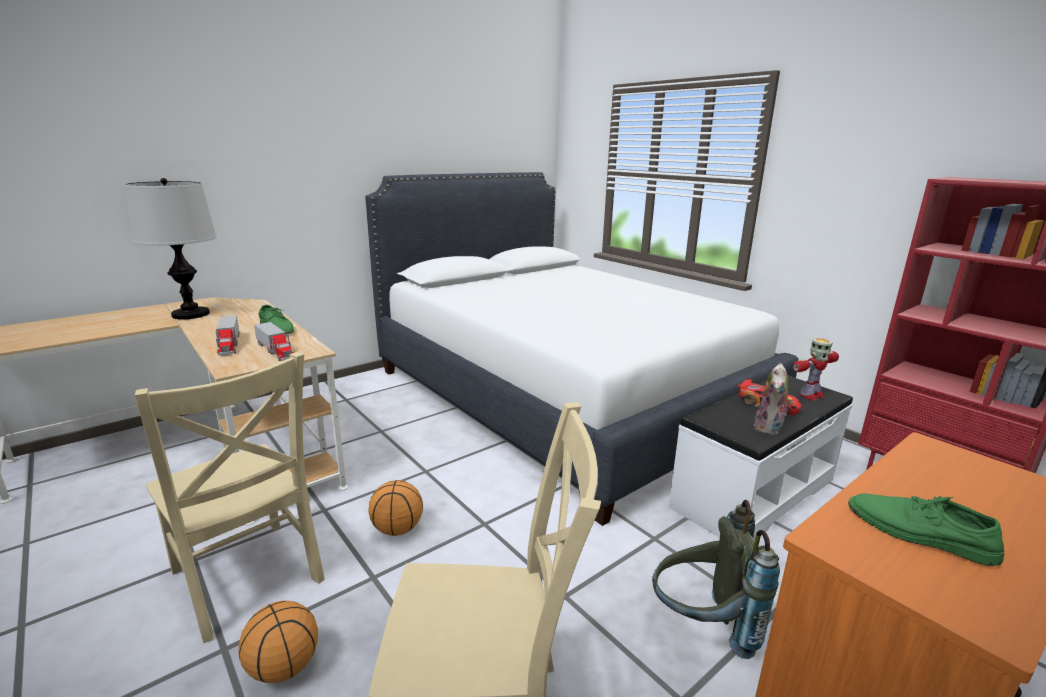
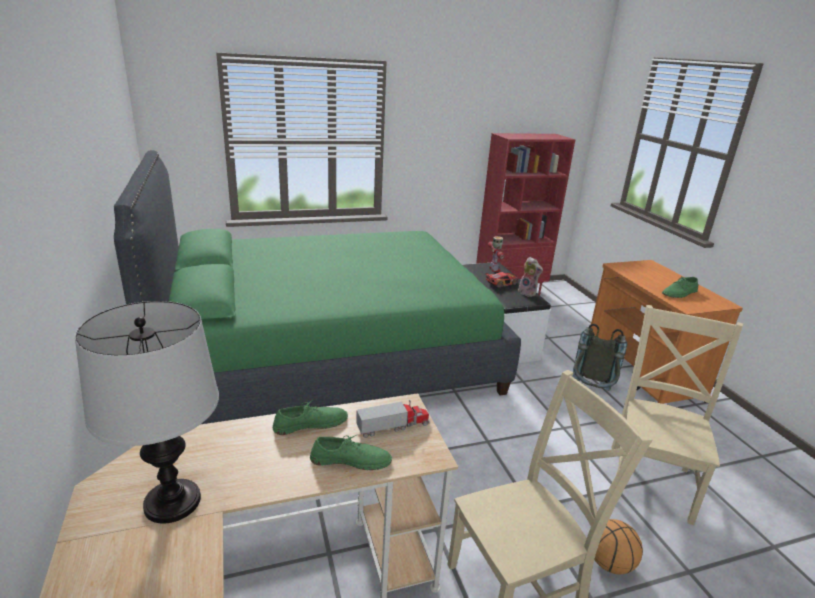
camera: 70 degrees left, 5 degrees up
toy truck [216,316,239,356] -> green shoe [310,435,392,470]
white bed [365,172,798,526] -> green bed [114,150,521,424]
basketball [368,480,423,536] -> none

